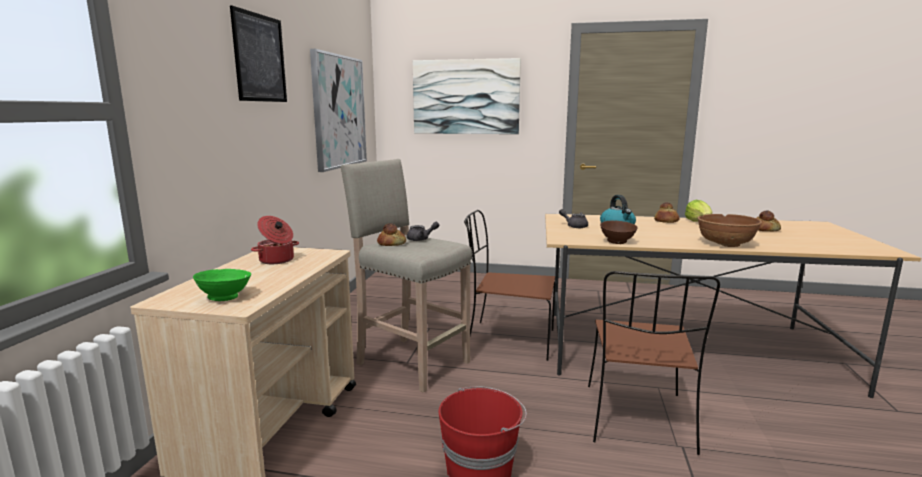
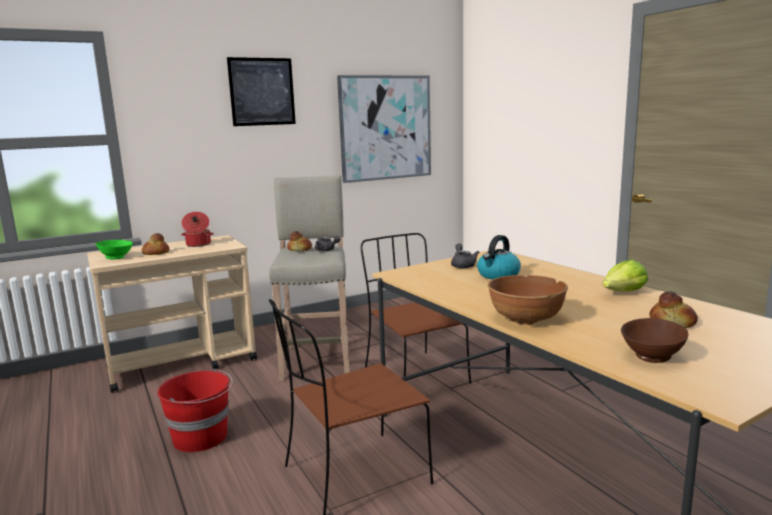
camera: 50 degrees right, 0 degrees up
picture [413,58,521,134] -> none
brown bowl [600,221,638,244] -> brown bowl moved to [621,318,689,363]
bread [654,202,679,223] -> bread moved to [142,233,169,255]

